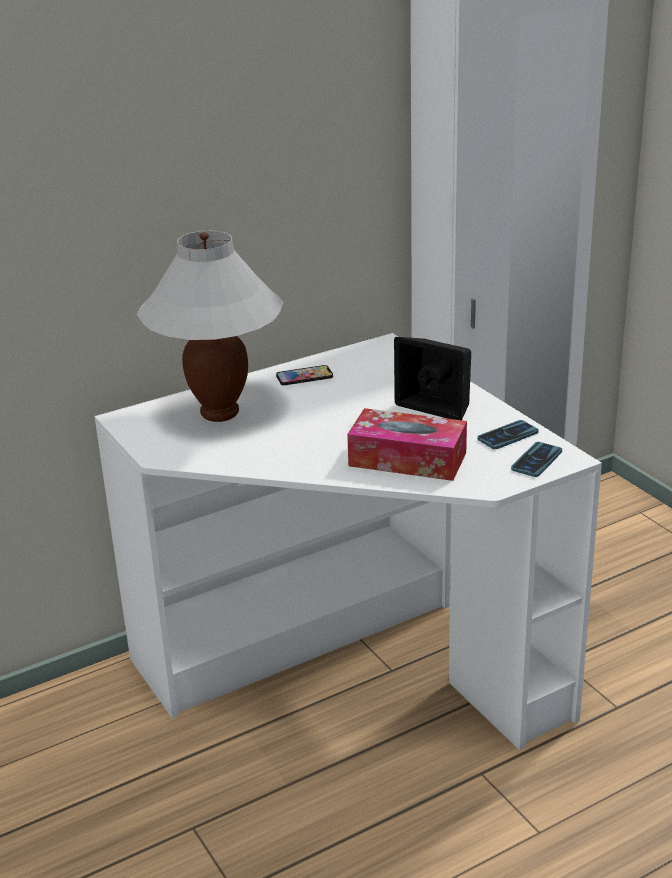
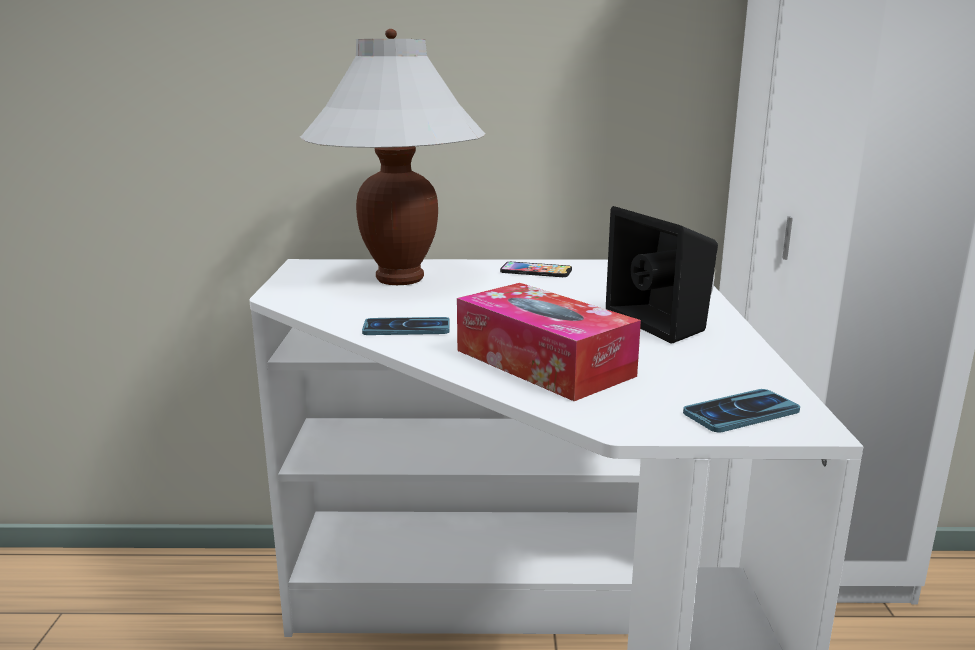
camera: 30 degrees right, 10 degrees down
phone [477,420,539,449] -> phone moved to [362,317,450,335]

